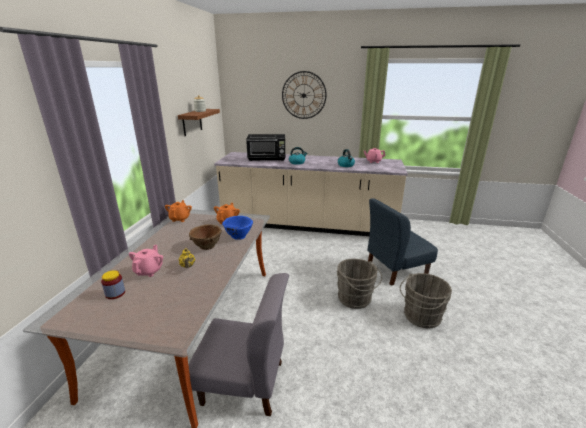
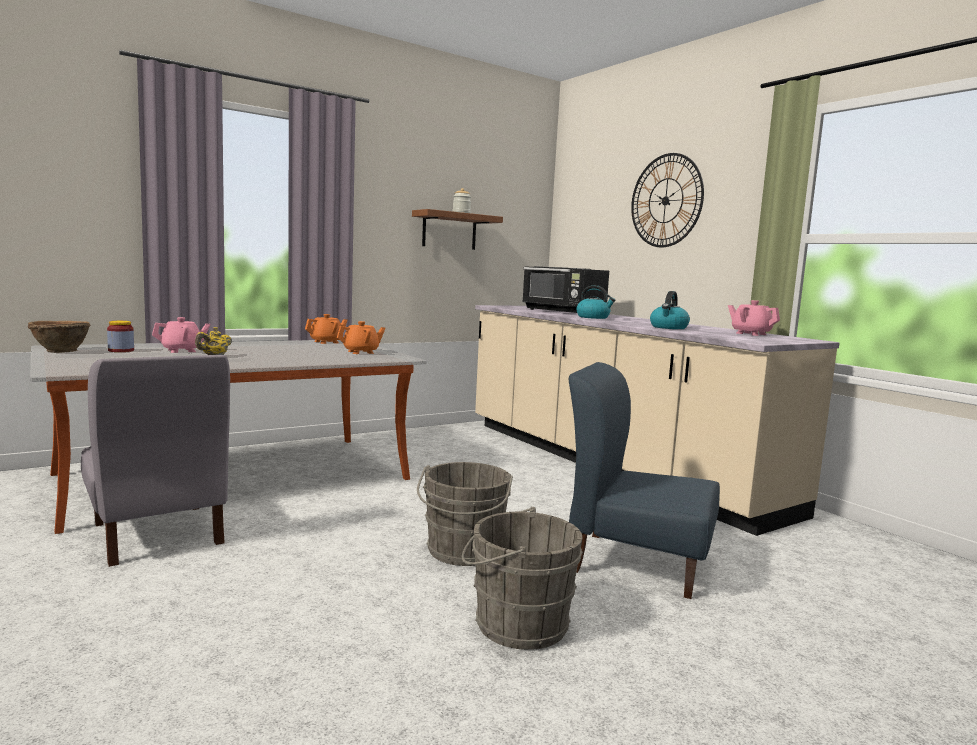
camera: 45 degrees right, 15 degrees down
brown bowl [189,224,222,250] -> brown bowl moved to [28,321,91,353]
blue bowl [222,216,253,240] -> none

